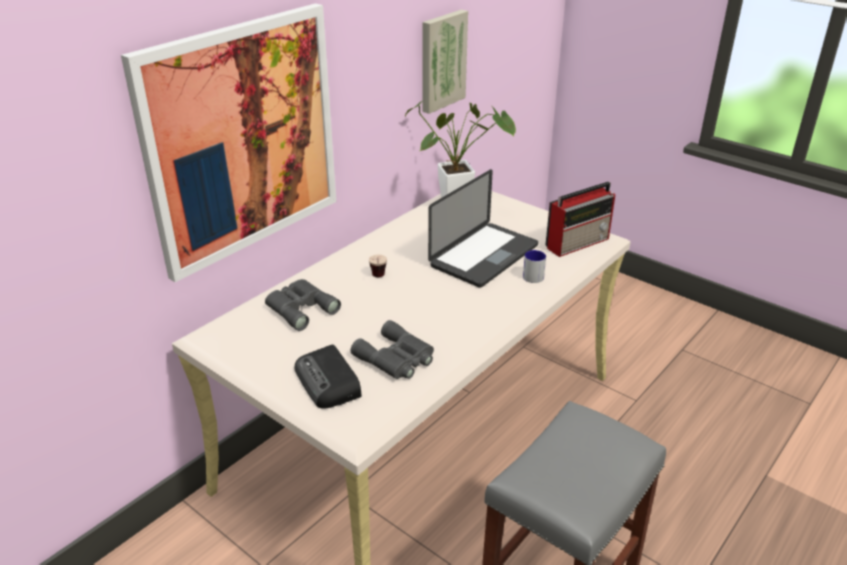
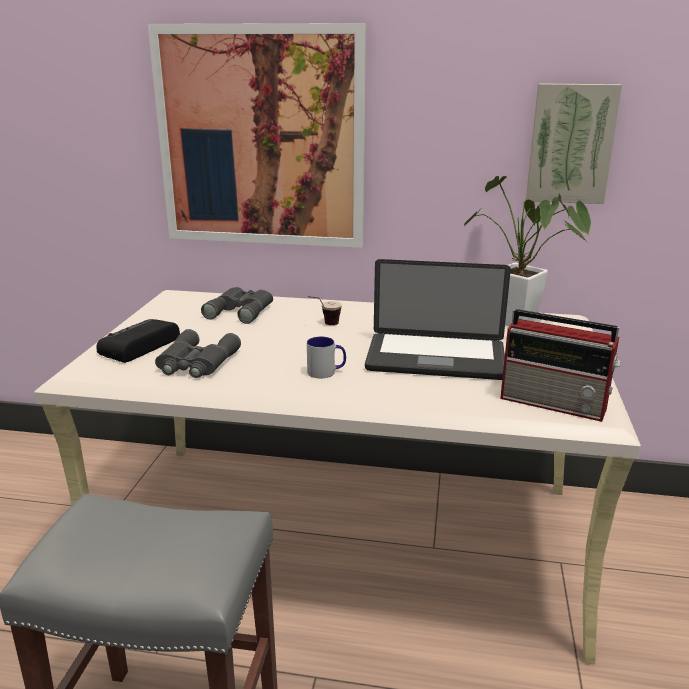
camera: 60 degrees right, 10 degrees down
mug [523,250,546,283] -> mug moved to [307,337,346,378]

